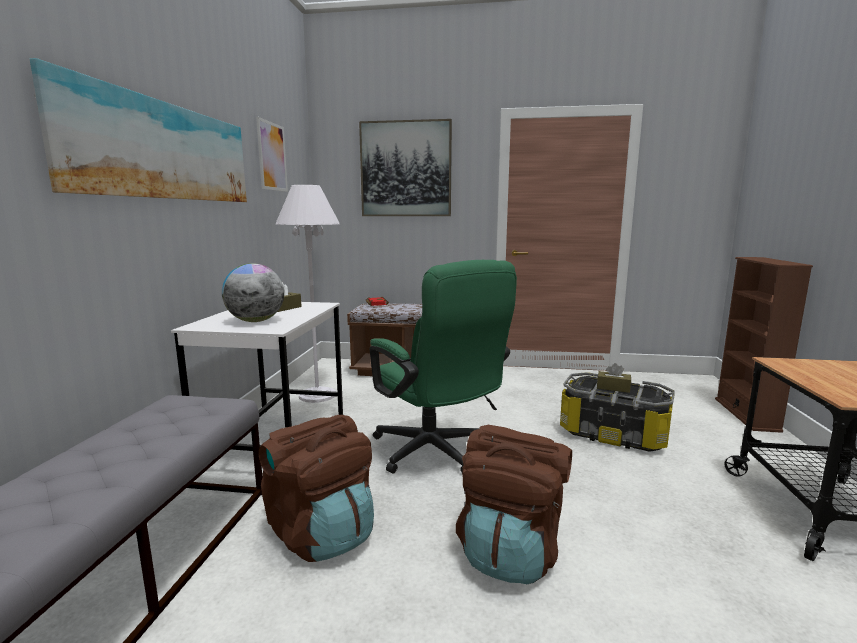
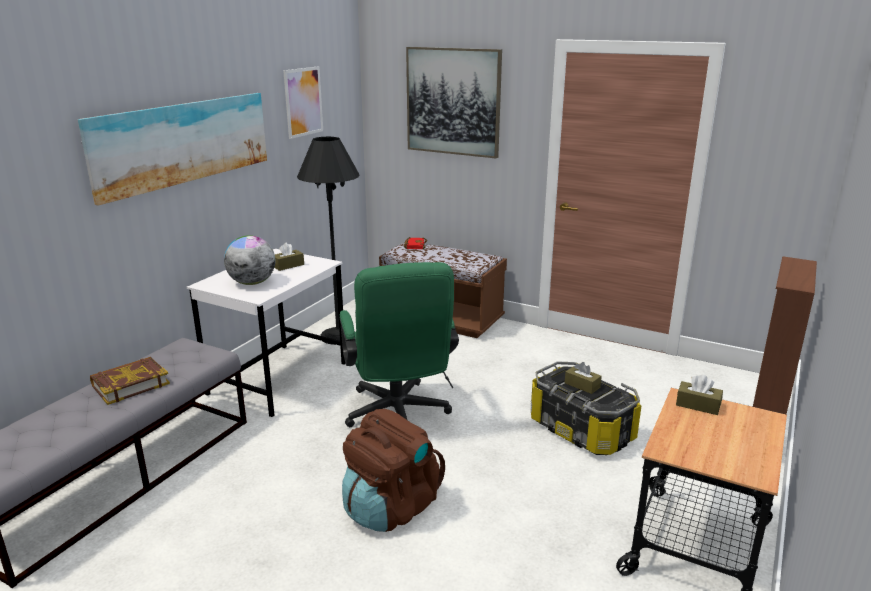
camera: 20 degrees right, 10 degrees up
brown backpack [259,415,374,562] -> none
white floor lamp [275,185,340,403] -> black floor lamp [297,137,360,345]
none -> book [90,357,170,405]
none -> brown tissue box [676,375,723,415]

